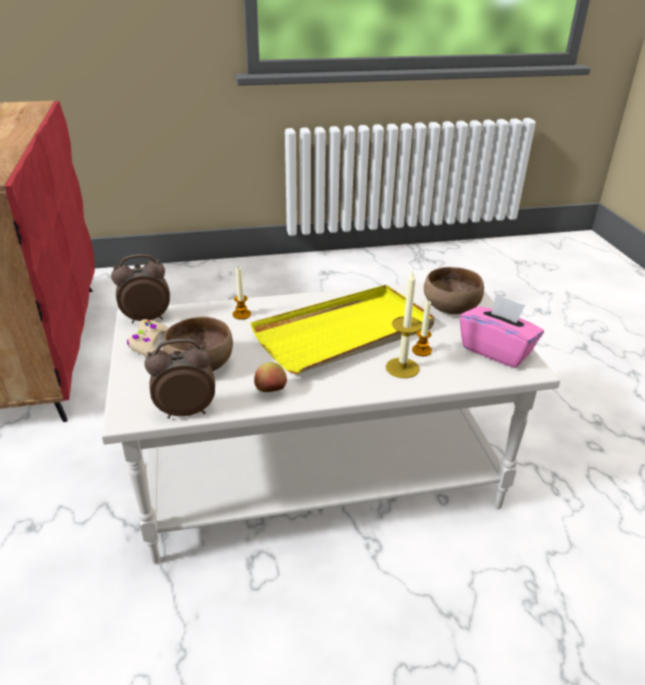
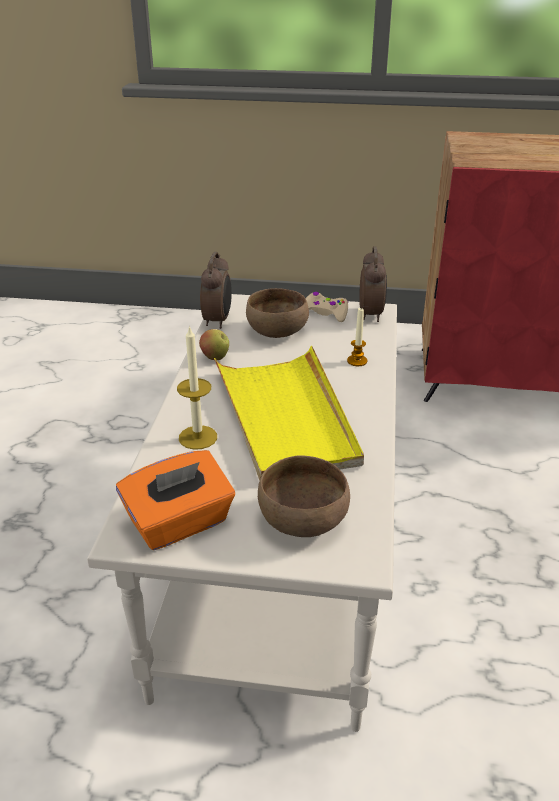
camera: 110 degrees right, 0 degrees up
candle [412,300,432,356] -> none
pink tissue box [460,294,544,368] -> orange tissue box [116,450,235,550]

